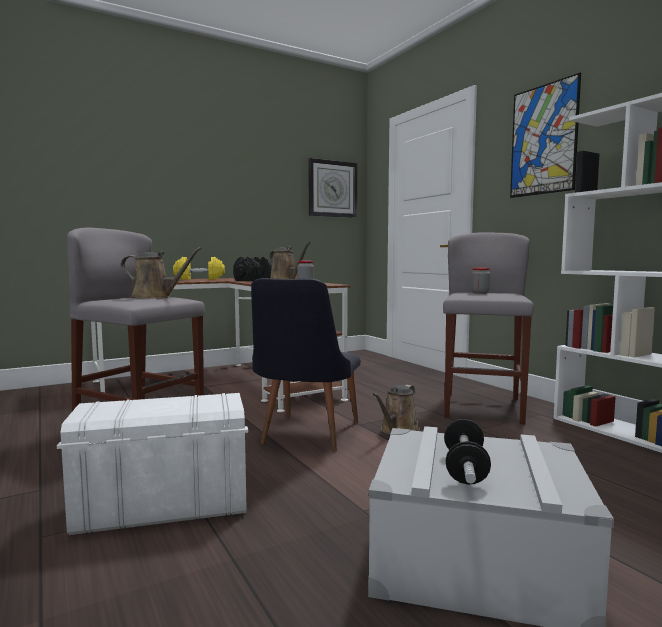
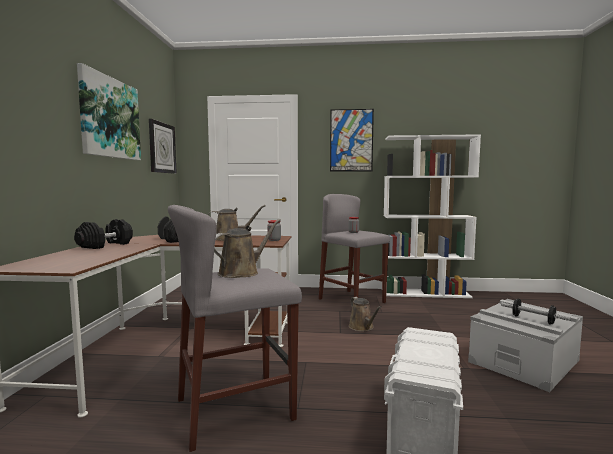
camera: 55 degrees left, 0 degrees up
yellow dumbbell [173,257,225,280] -> black dumbbell [74,219,133,249]
black chair [251,278,361,452] -> none
none -> picture [77,63,141,160]

